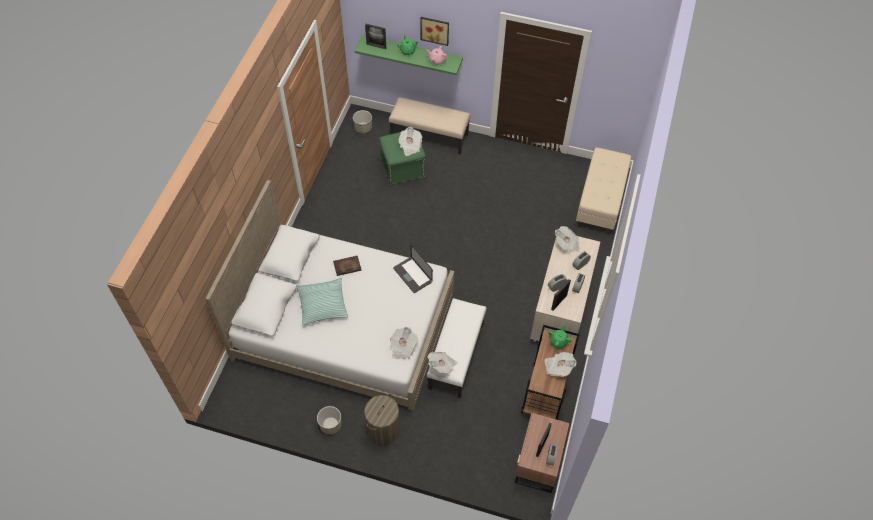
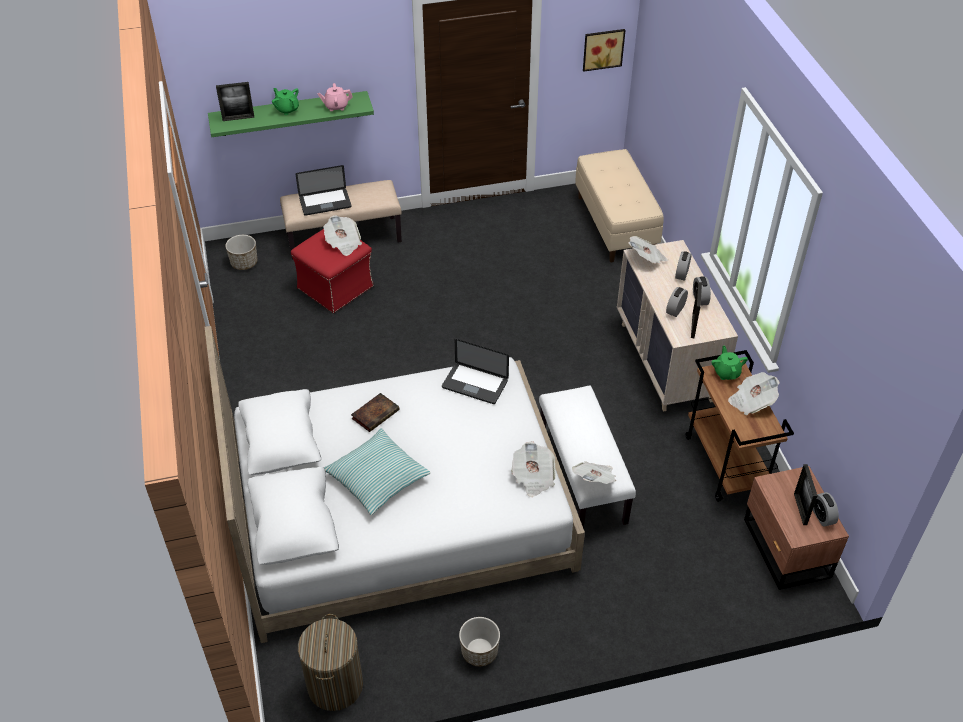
camera: 30 degrees left, 10 degrees down
laundry basket [364,394,400,445] -> laundry basket moved to [298,614,363,711]
green ottoman [379,132,426,185] -> red ottoman [291,229,374,313]
picture [420,17,449,46] -> picture moved to [583,29,625,72]
none -> laptop [295,165,352,216]

